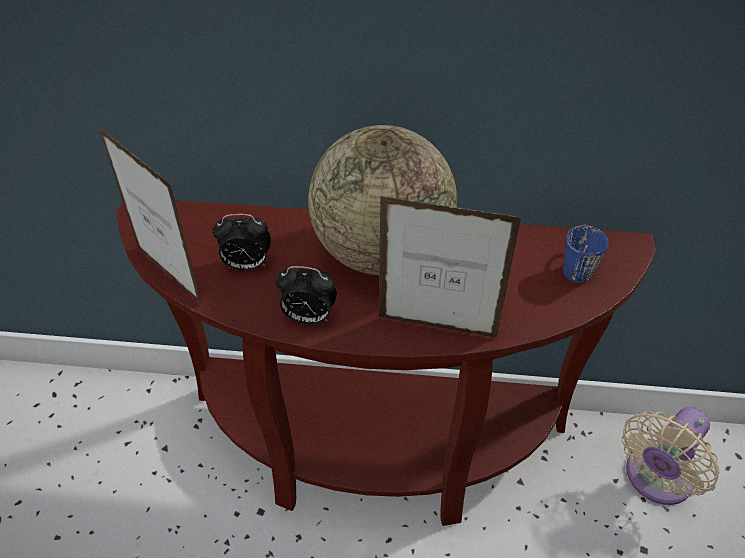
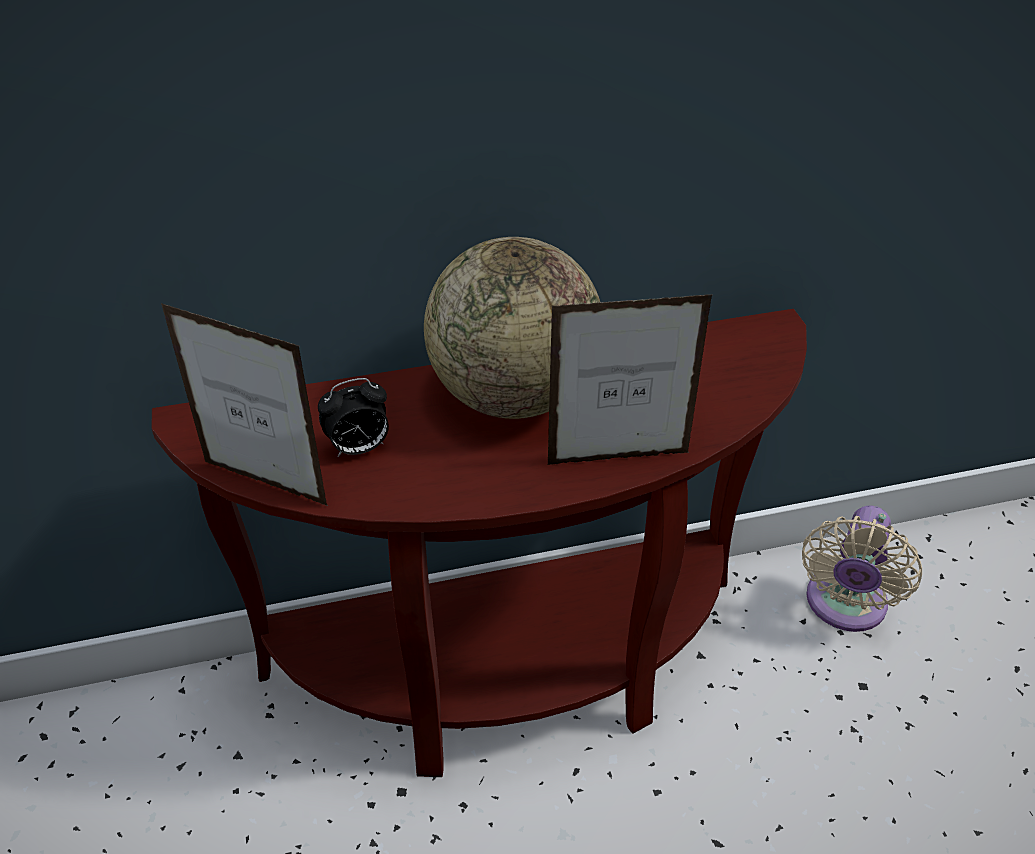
camera: 20 degrees left, 5 degrees down
alarm clock [276,266,337,324] -> none
blue mug [563,224,608,283] -> none

